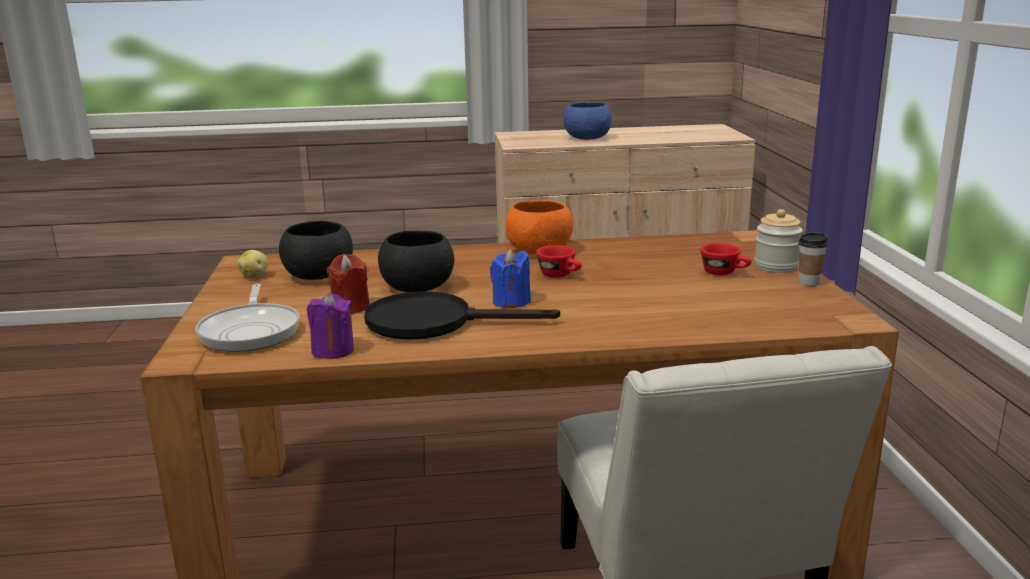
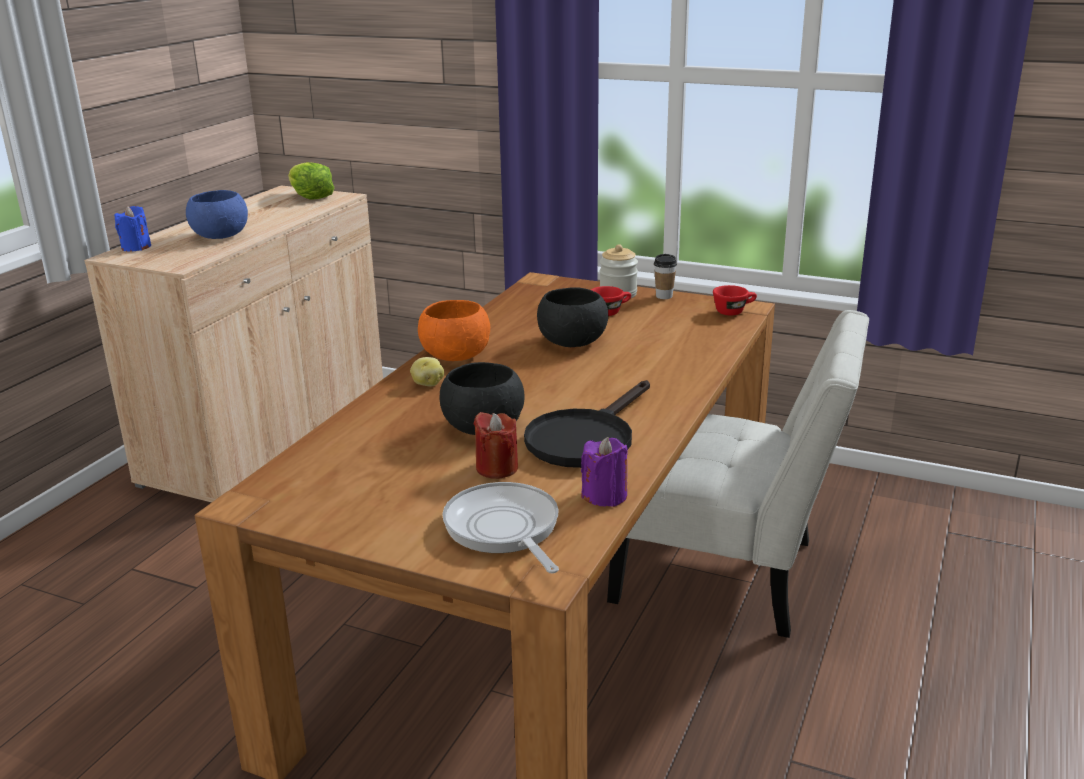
camera: 60 degrees left, 5 degrees up
frying pan [195,284,300,352] -> frying pan turned 135 degrees counterclockwise [442,482,559,573]
potato [237,250,268,278] -> potato moved to [410,357,444,387]
black bowl [279,221,353,280] -> black bowl moved to [537,287,608,347]
blue candle [490,249,531,308] -> blue candle moved to [114,206,151,252]
red cup [536,245,582,278] -> red cup moved to [713,285,757,315]
none -> lettuce [288,162,334,200]

